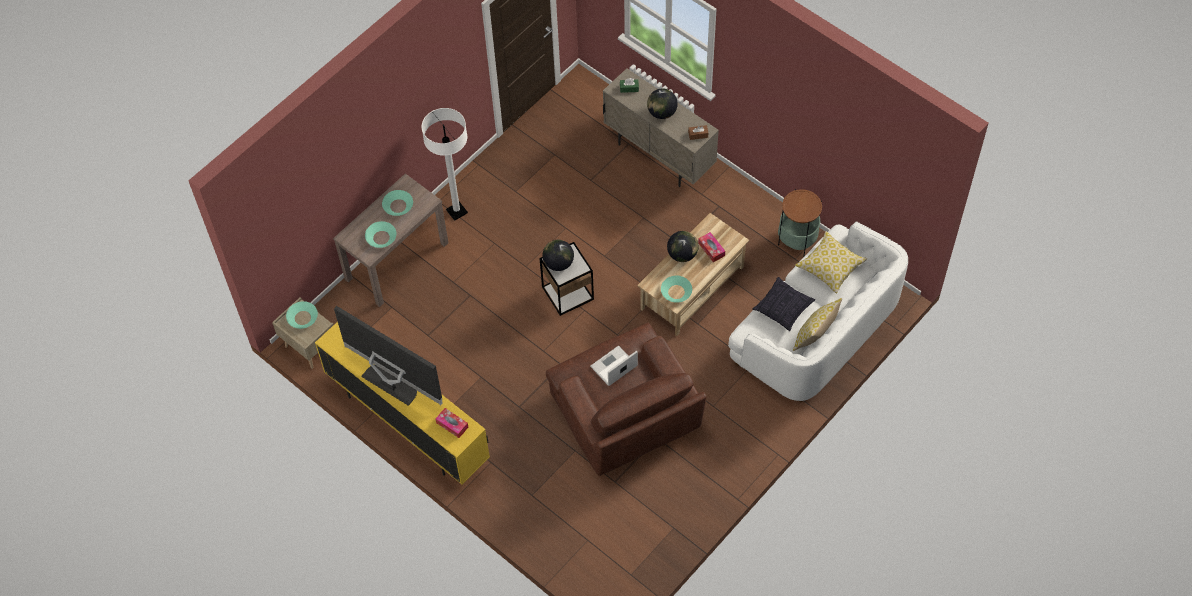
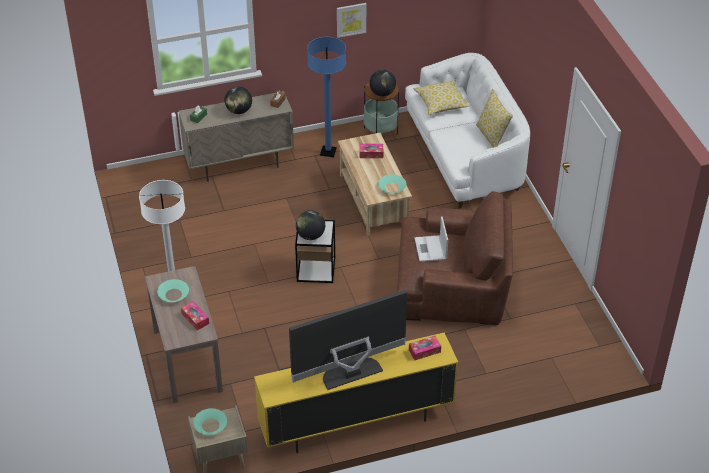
camera: 60 degrees left, 15 degrees down
turquoise bowl [365,221,396,248] -> tissue box [181,301,209,330]
globe [667,231,698,262] -> globe moved to [369,70,396,96]
pillow [752,277,815,331] -> none
none -> blue floor lamp [307,37,346,157]
none -> picture [337,3,366,38]

